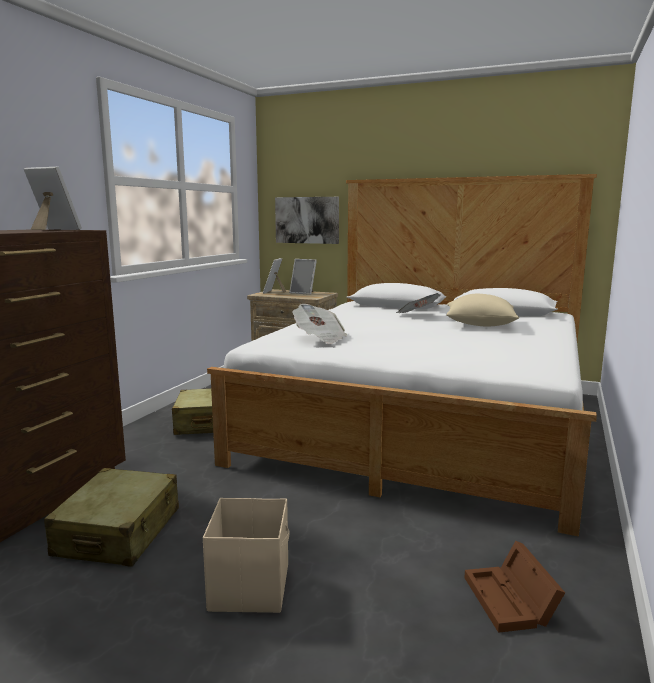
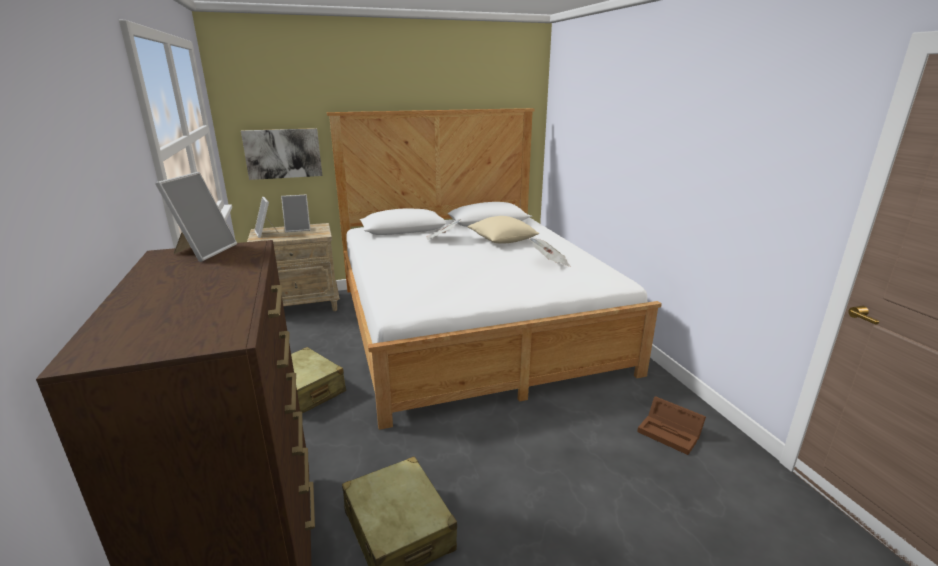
camera: 40 degrees left, 10 degrees up
picture frame [24,167,82,230] -> picture frame turned 120 degrees clockwise [155,172,237,262]
beige storage box [203,498,290,613] -> none
newspaper [292,304,347,344] -> newspaper moved to [529,238,571,267]

